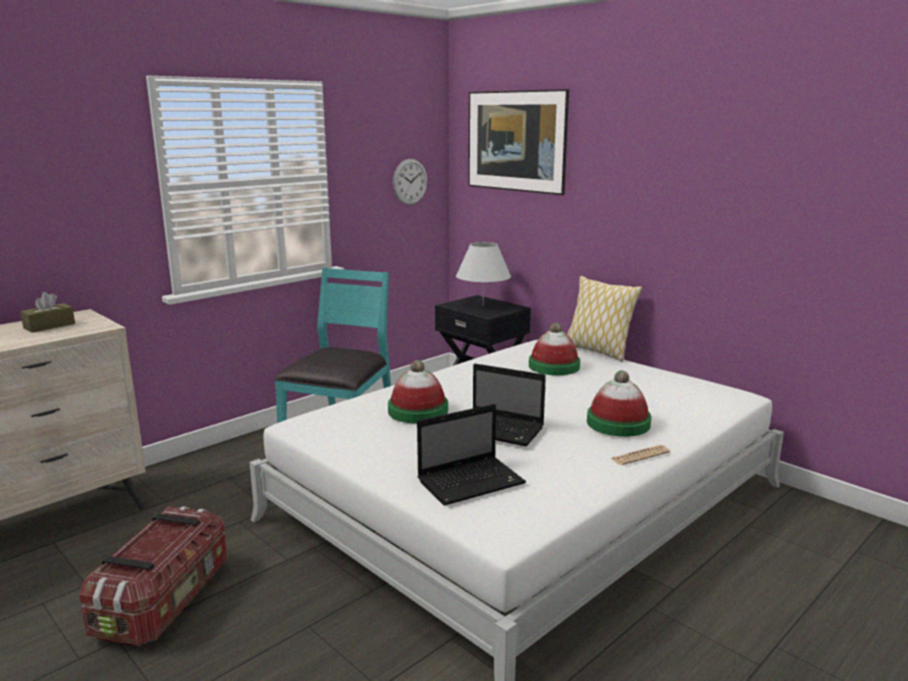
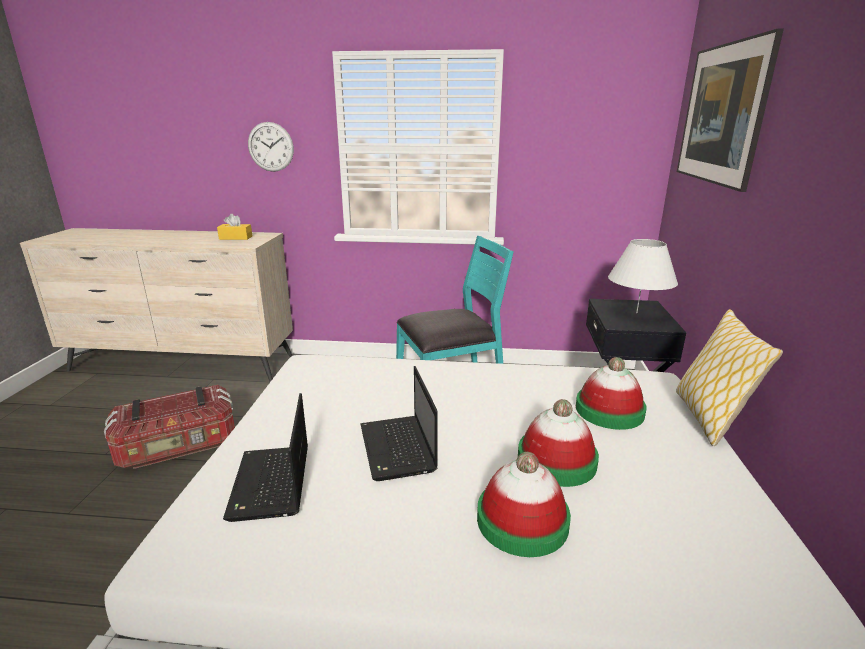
camera: 50 degrees right, 5 degrees up
brown tissue box [20,292,75,333] -> yellow tissue box [217,214,252,240]
hat [388,360,448,423] -> hat moved to [518,399,599,487]
wall clock [393,159,427,205] -> wall clock moved to [248,122,294,172]
laptop [417,404,526,506] -> laptop turned 60 degrees clockwise [223,393,308,522]
newspaper [610,445,670,465] -> none

